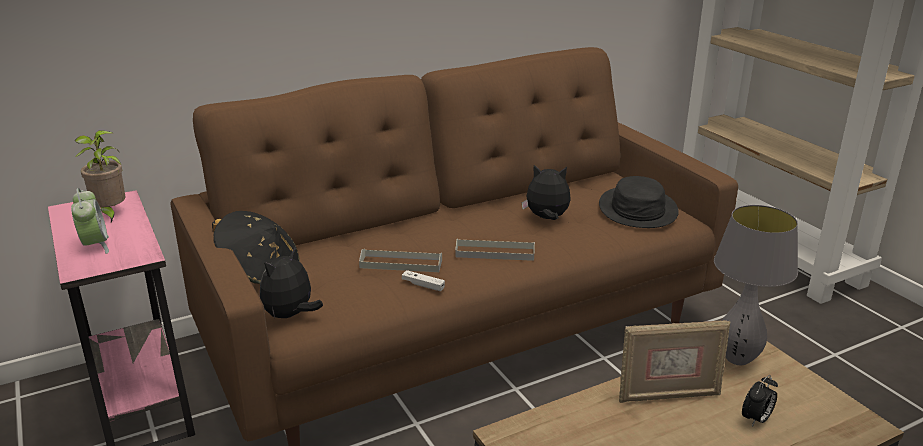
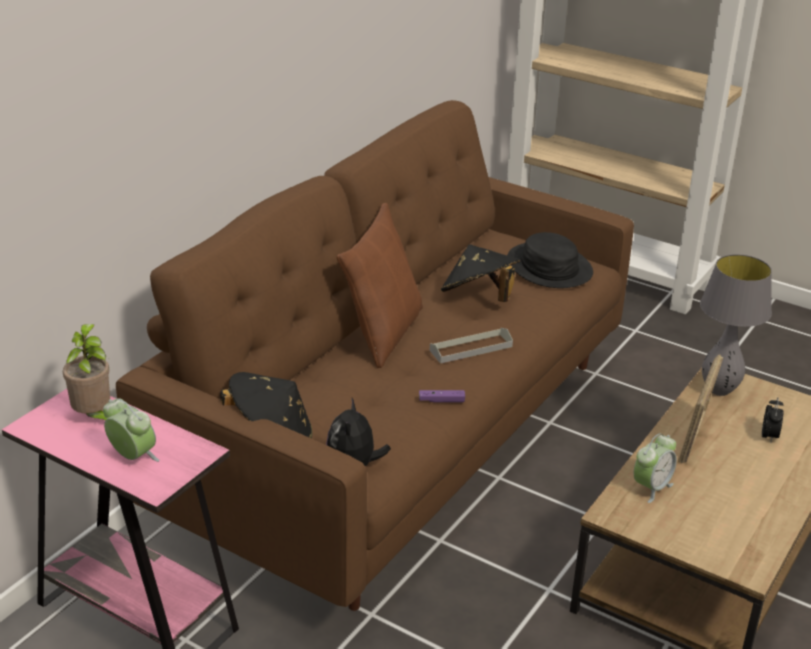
camera: 30 degrees left, 5 degrees up
grey tray [359,249,442,272] -> none
white game controller [402,270,445,291] -> purple game controller [419,390,465,402]
plush toy [522,165,571,220] -> black hat [441,244,520,302]
picture frame [619,320,730,403] -> picture frame turned 150 degrees clockwise [680,354,723,463]
none -> brown pillow [337,203,423,368]
none -> alarm clock [634,433,677,503]

